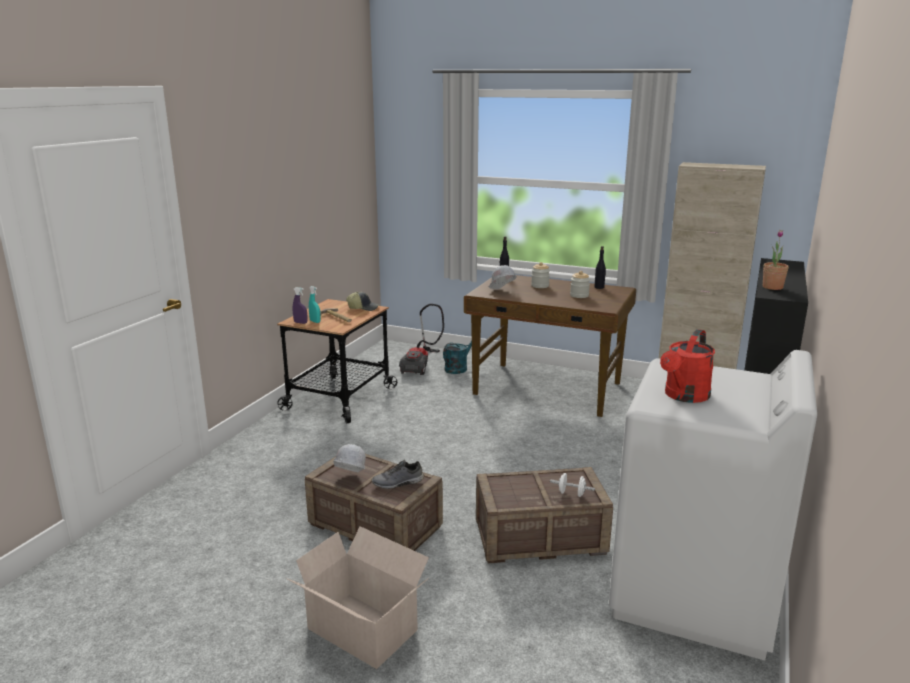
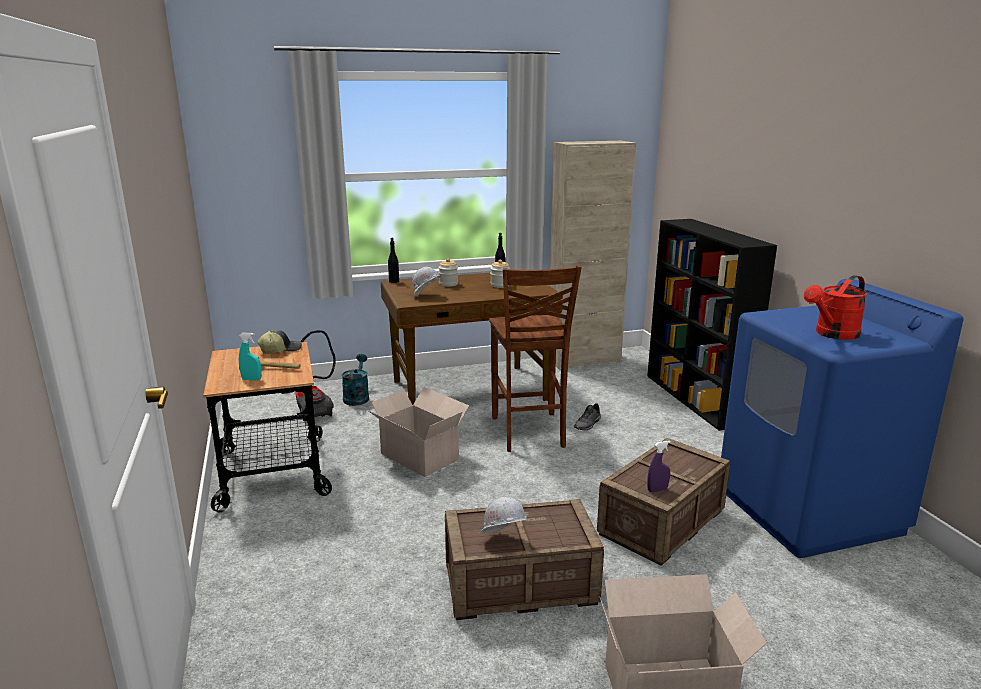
camera: 40 degrees left, 0 degrees up
purple spray bottle [293,287,307,324] -> purple spray bottle moved to [647,441,671,492]
grey shoe [372,460,424,489] -> grey shoe moved to [574,403,601,430]
white dumbbell [550,473,595,497] -> none
white washing machine [609,350,817,661] -> blue washing machine [721,279,963,558]
red watering can [660,329,715,403] -> red watering can turned 60 degrees clockwise [804,275,867,340]
potted plant [763,230,789,290] -> none
none -> cardboard box [366,387,469,477]
none -> brown chair [489,265,582,452]

